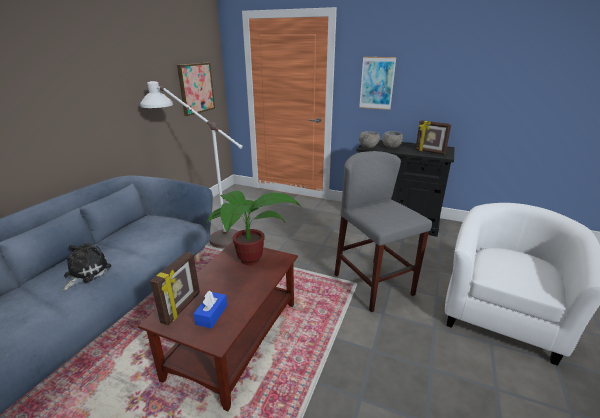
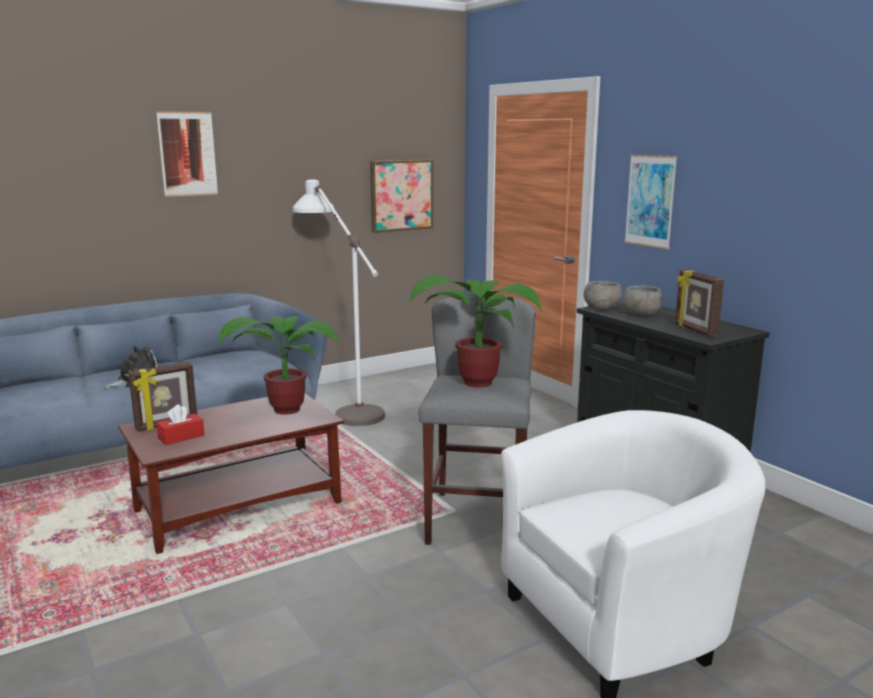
camera: 35 degrees right, 10 degrees down
blue tissue box [194,291,227,329] -> red tissue box [156,404,205,445]
none -> picture [156,111,218,197]
none -> potted plant [409,275,542,388]

